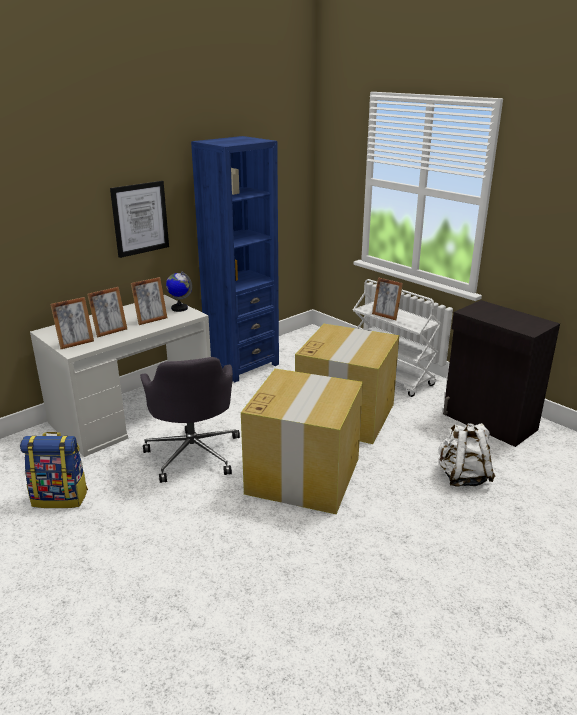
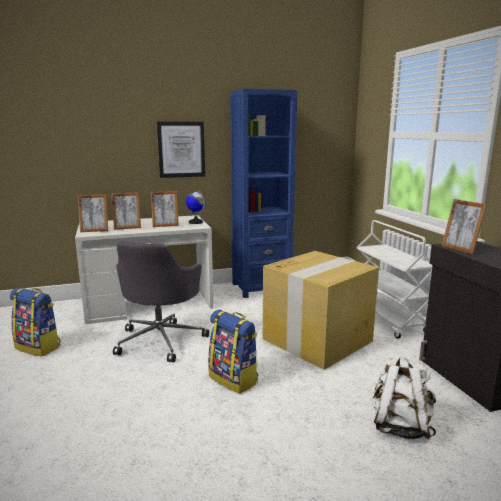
camera: 25 degrees right, 10 degrees down
cardboard box [241,369,363,514] -> backpack [208,310,258,394]
picture frame [372,277,403,320] -> picture frame moved to [442,199,487,255]

